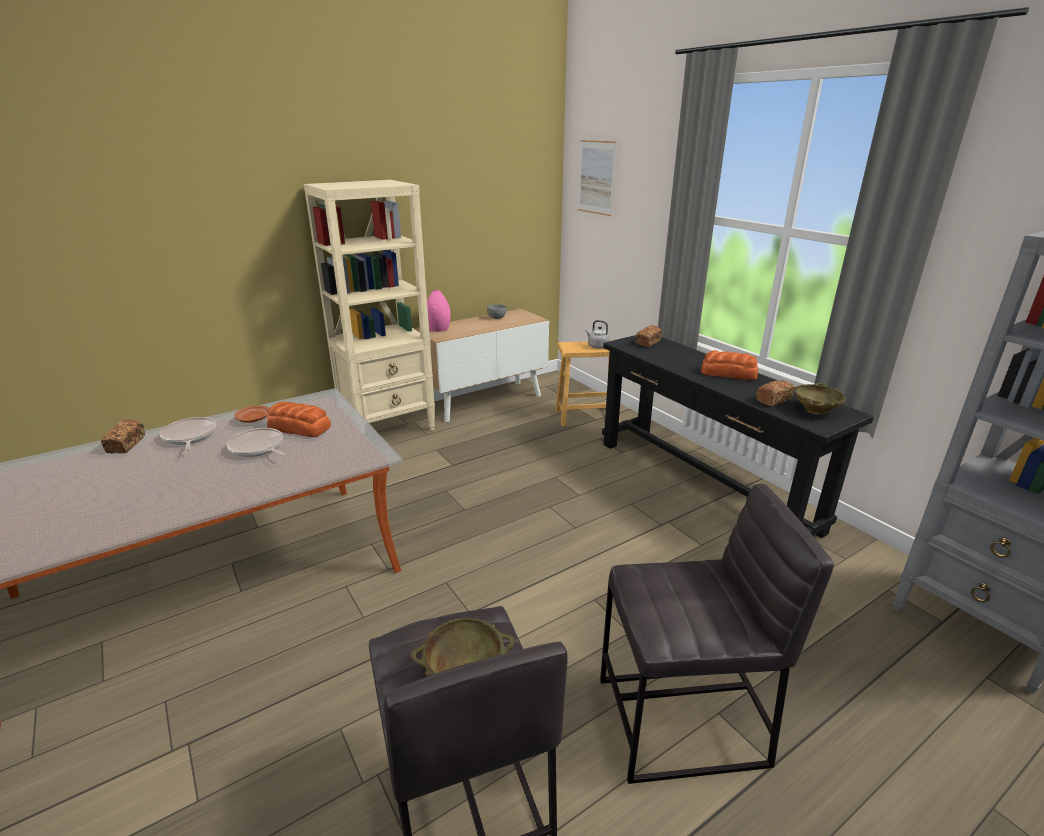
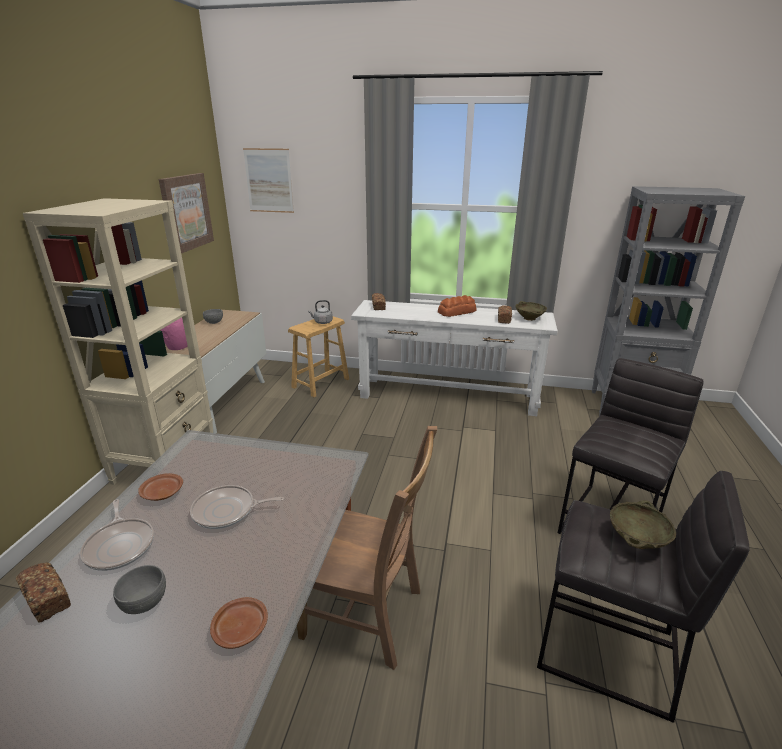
camera: 45 degrees left, 0 degrees up
frying pan [159,417,216,450] -> frying pan turned 135 degrees counterclockwise [80,499,154,571]
bread [267,402,331,437] -> none
black console table [602,335,874,538] -> white console table [351,300,558,416]
none -> grey bowl [113,565,166,614]
none -> picture [159,173,214,254]
none -> brown plate [210,597,268,649]
none -> brown chair [297,426,437,670]

